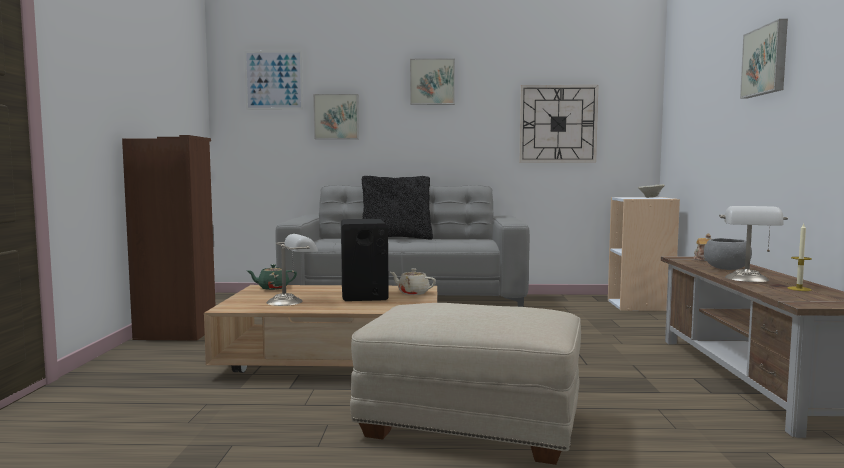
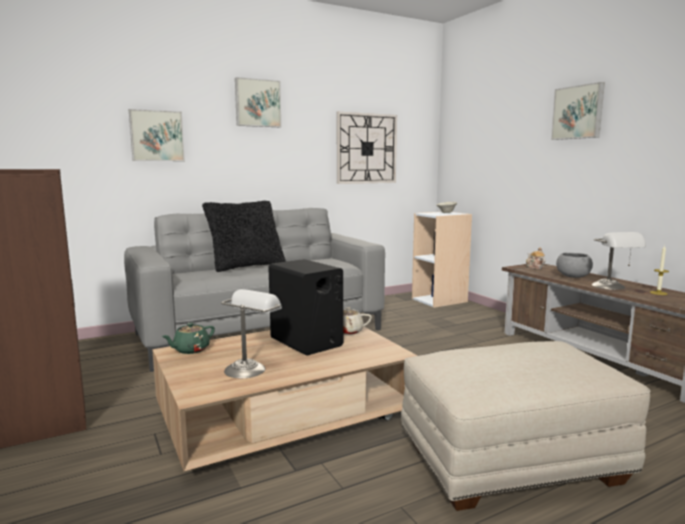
camera: 30 degrees left, 5 degrees up
picture [244,51,303,110] -> none

